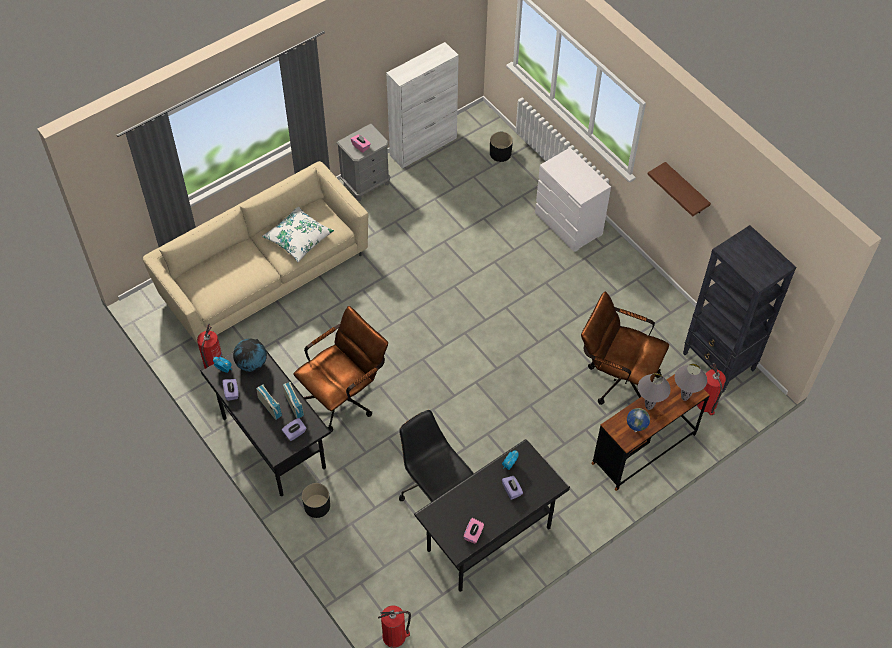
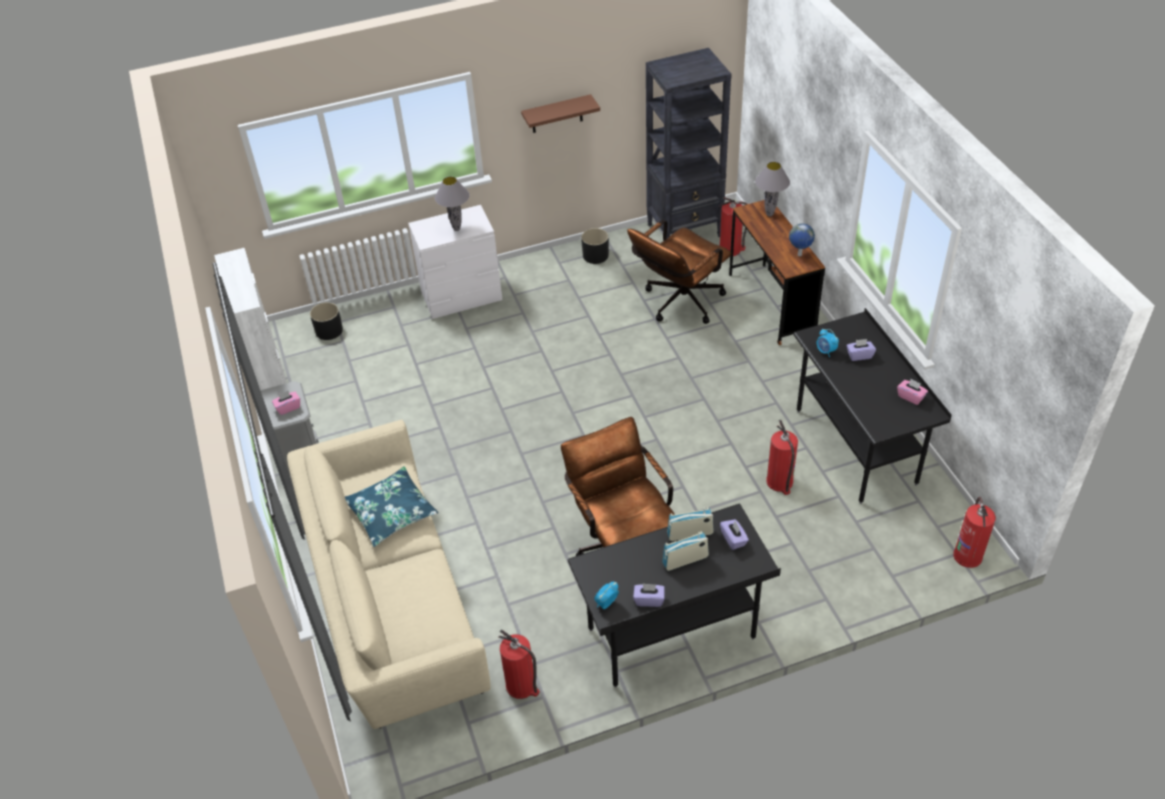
camera: 70 degrees left, 10 degrees down
globe [233,338,267,372] -> none
white pillow [262,207,334,262] -> blue pillow [345,466,438,547]
black planter [302,483,330,518] -> black planter moved to [581,228,609,264]
black office chair [399,410,474,502] -> fire extinguisher [766,420,798,495]
grey table lamp [638,373,671,410] -> grey table lamp moved to [435,176,469,231]

